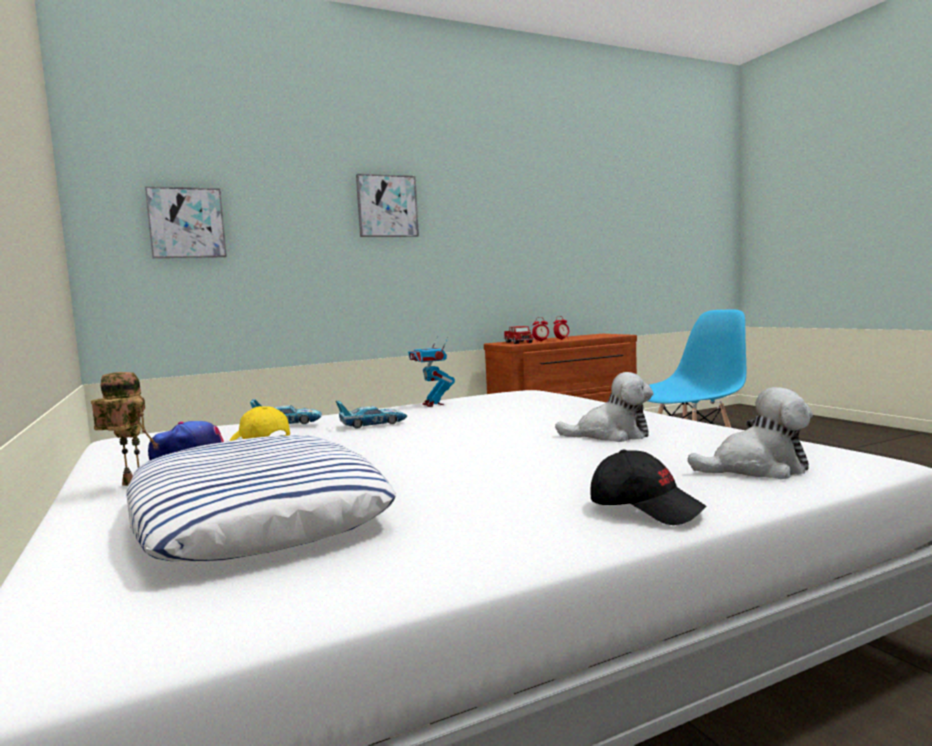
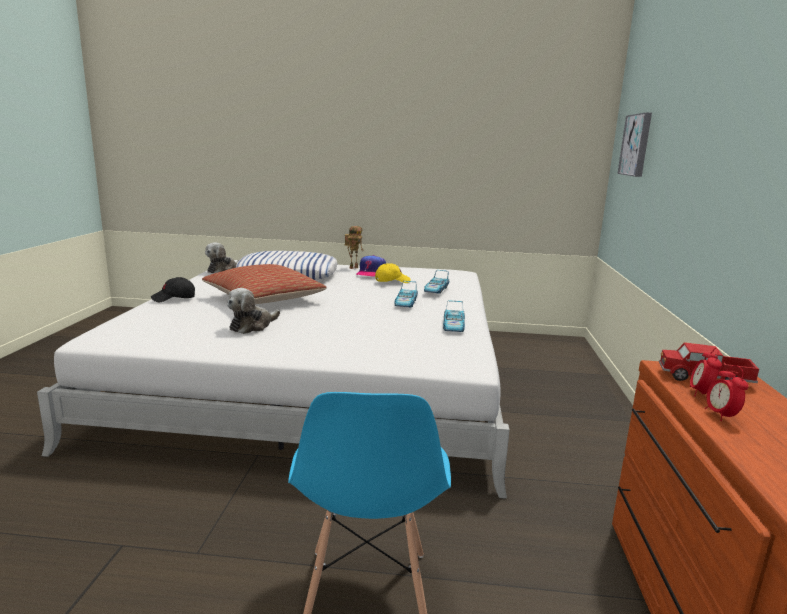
camera: 120 degrees right, 10 degrees up
picture [356,174,419,237] -> none
toy robot [408,336,455,407] -> toy car [443,300,465,332]
plush toy [688,387,813,479] -> plush toy moved to [205,242,239,273]
none -> pillow [202,264,327,304]

